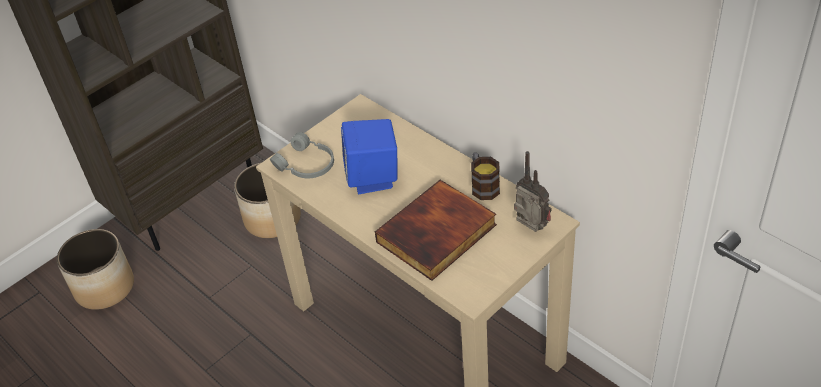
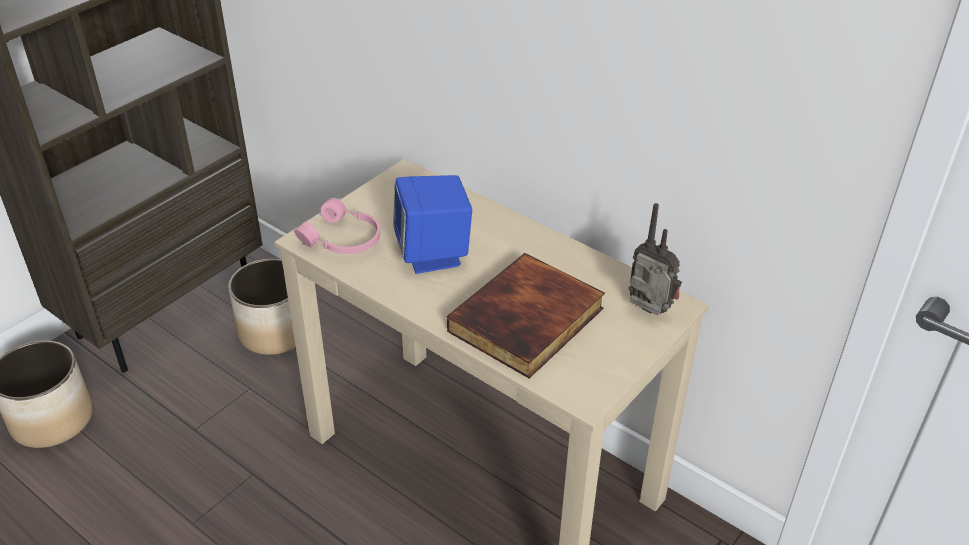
camera: 10 degrees left, 5 degrees down
grey headphones [270,132,334,178] -> pink headphones [294,198,380,254]
mug [471,152,500,200] -> none

